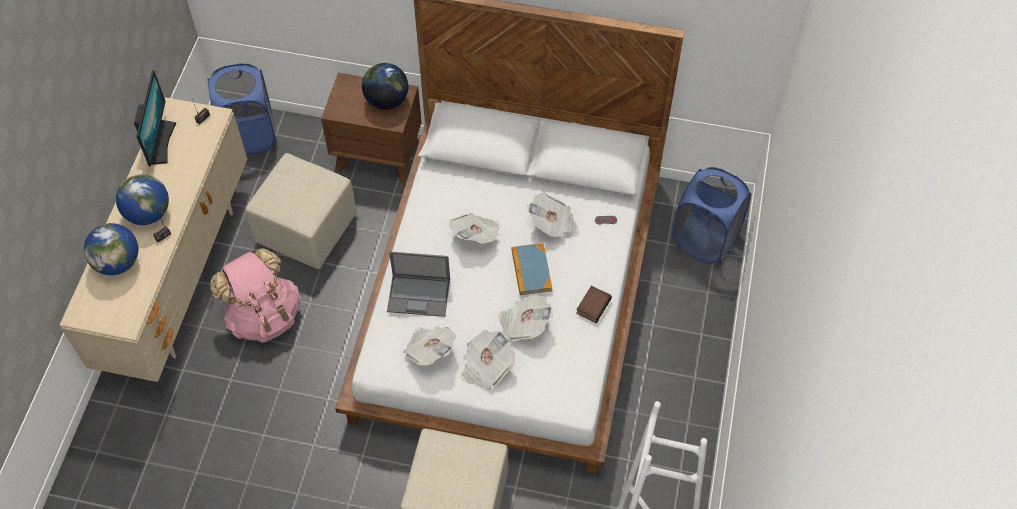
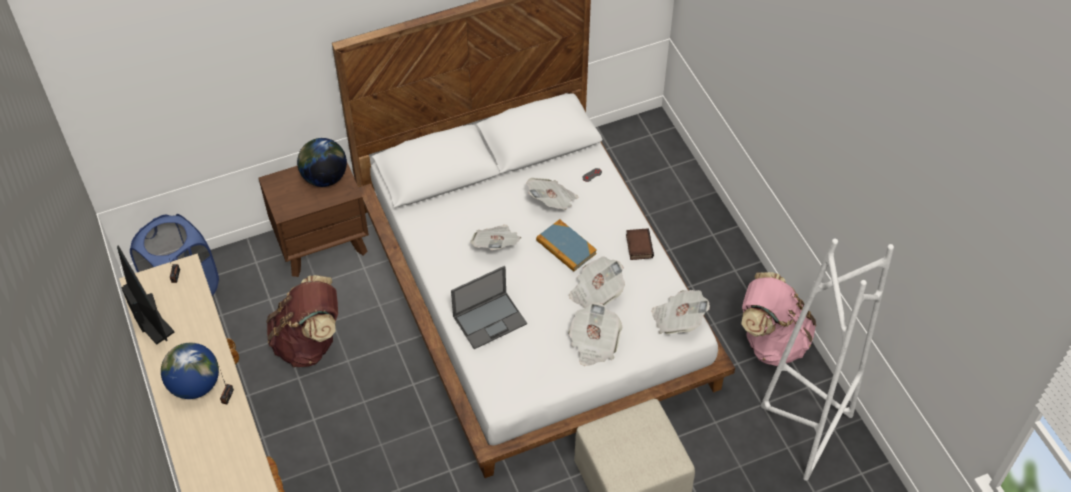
camera: 35 degrees left, 5 degrees down
globe [84,223,138,275] -> none
pink backpack [210,248,300,343] -> pink backpack moved to [741,272,816,366]
beige ottoman [246,153,357,269] -> brown backpack [266,275,338,367]
newspaper [403,327,456,366] -> newspaper moved to [651,290,710,334]
blue laundry basket [672,167,751,264] -> none

